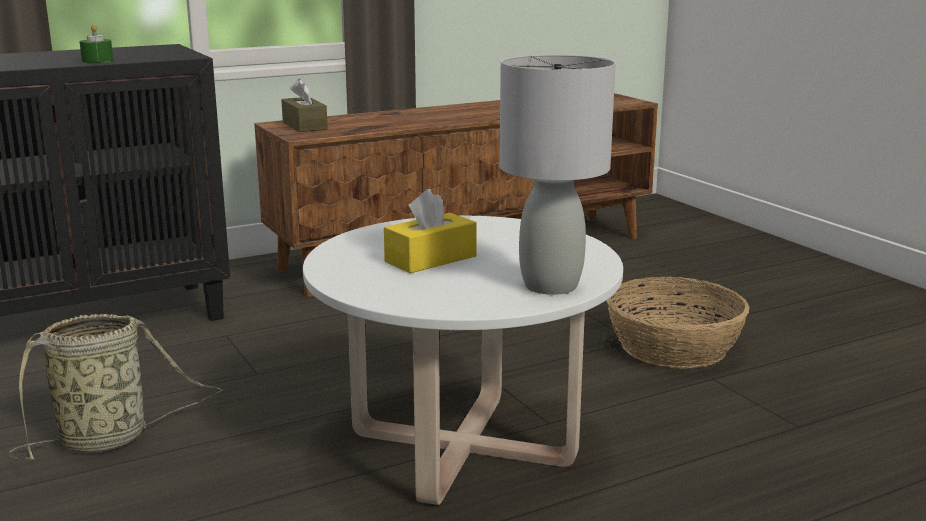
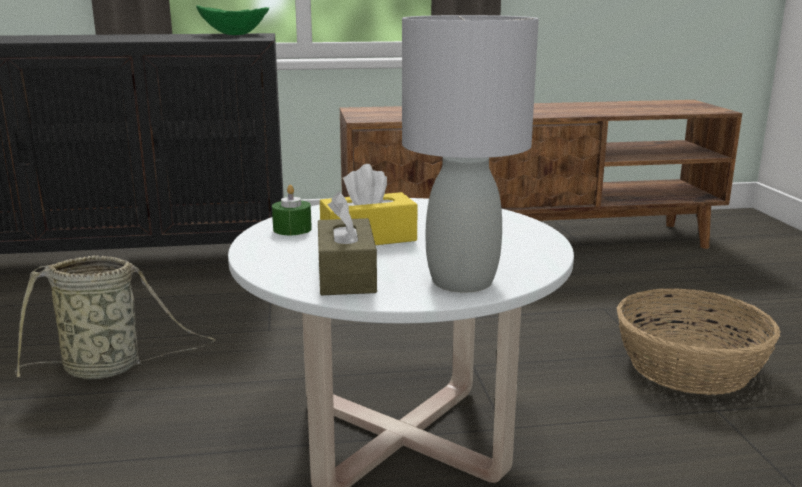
camera: 20 degrees right, 0 degrees up
green candle [79,24,113,63] -> green candle moved to [272,185,312,235]
brown tissue box [281,79,328,132] -> brown tissue box moved to [318,192,377,295]
none -> green bowl [196,5,269,35]

